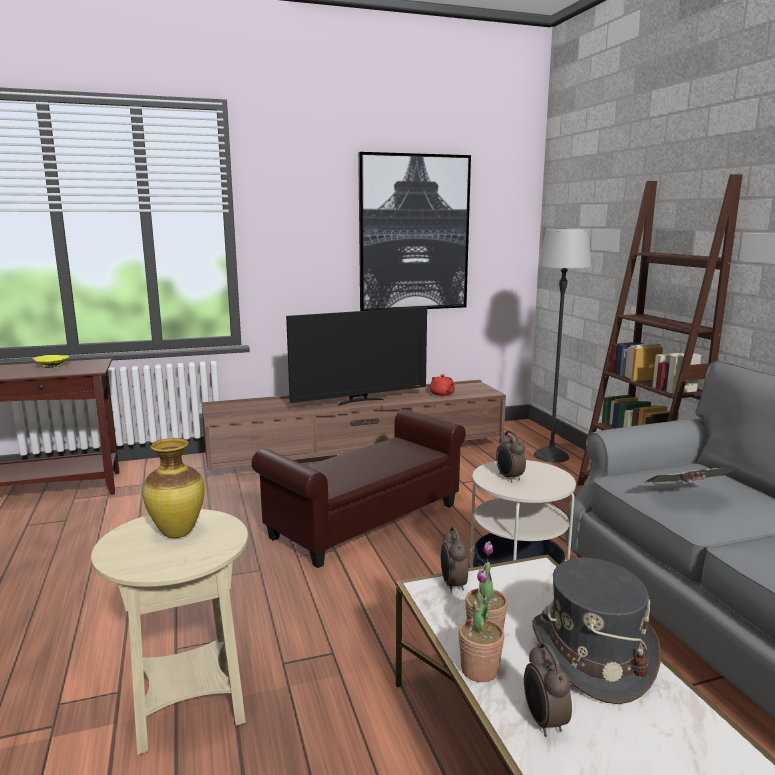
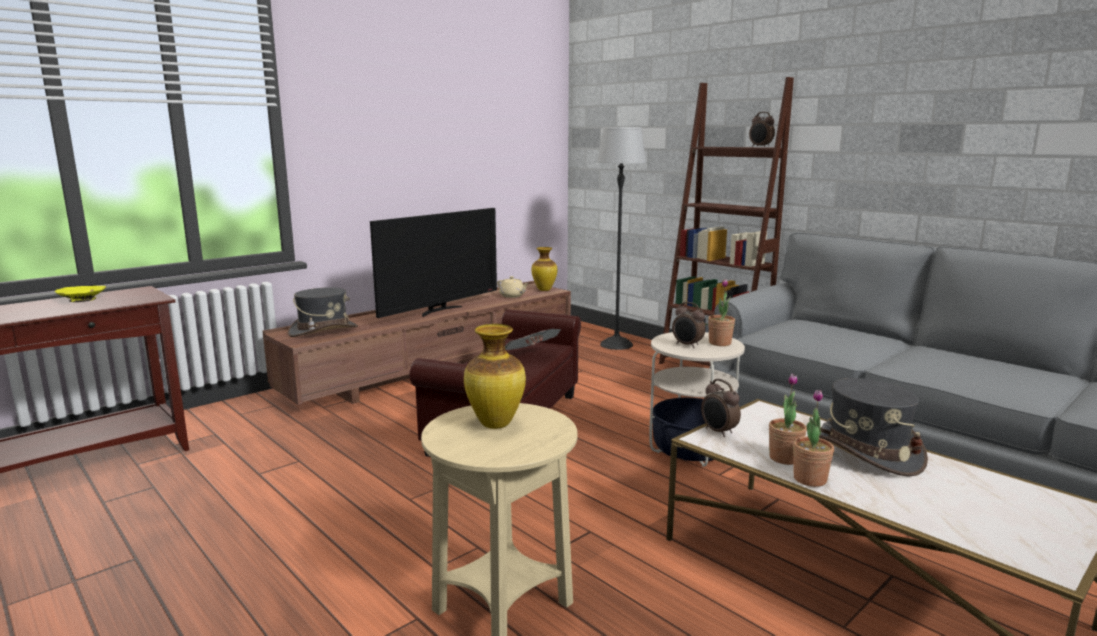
camera: 25 degrees left, 0 degrees up
picture [358,152,471,311] -> none
red teapot [430,374,455,396] -> beige teapot [497,276,529,298]
alarm clock [524,642,572,737] -> alarm clock moved to [749,112,775,147]
newspaper [646,468,735,484] -> newspaper moved to [505,329,561,350]
none -> grey hat [288,287,358,337]
none -> vase [532,247,557,291]
none -> potted plant [708,279,735,346]

